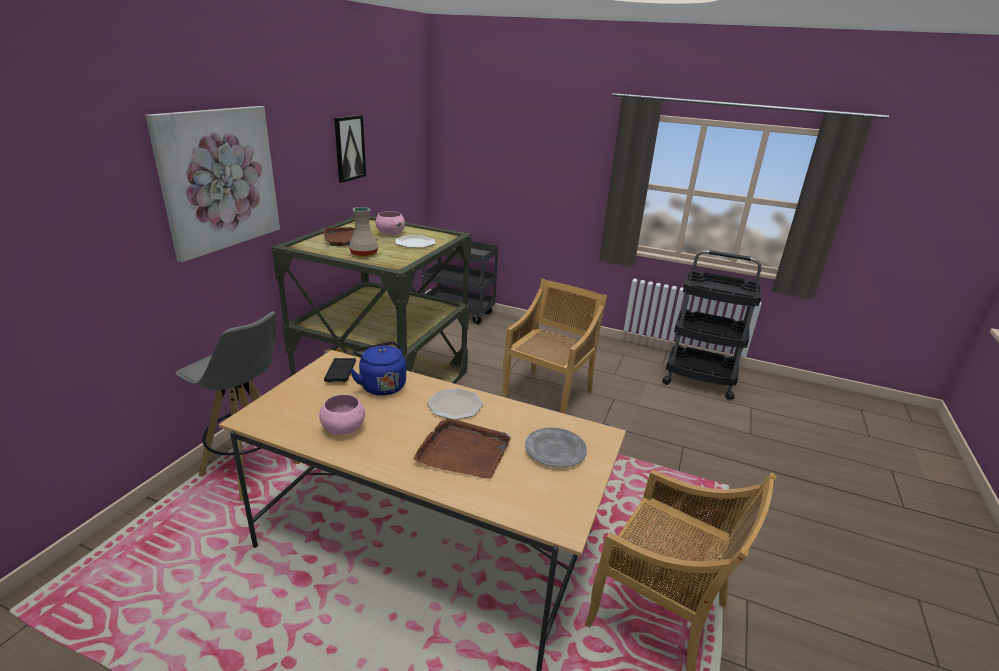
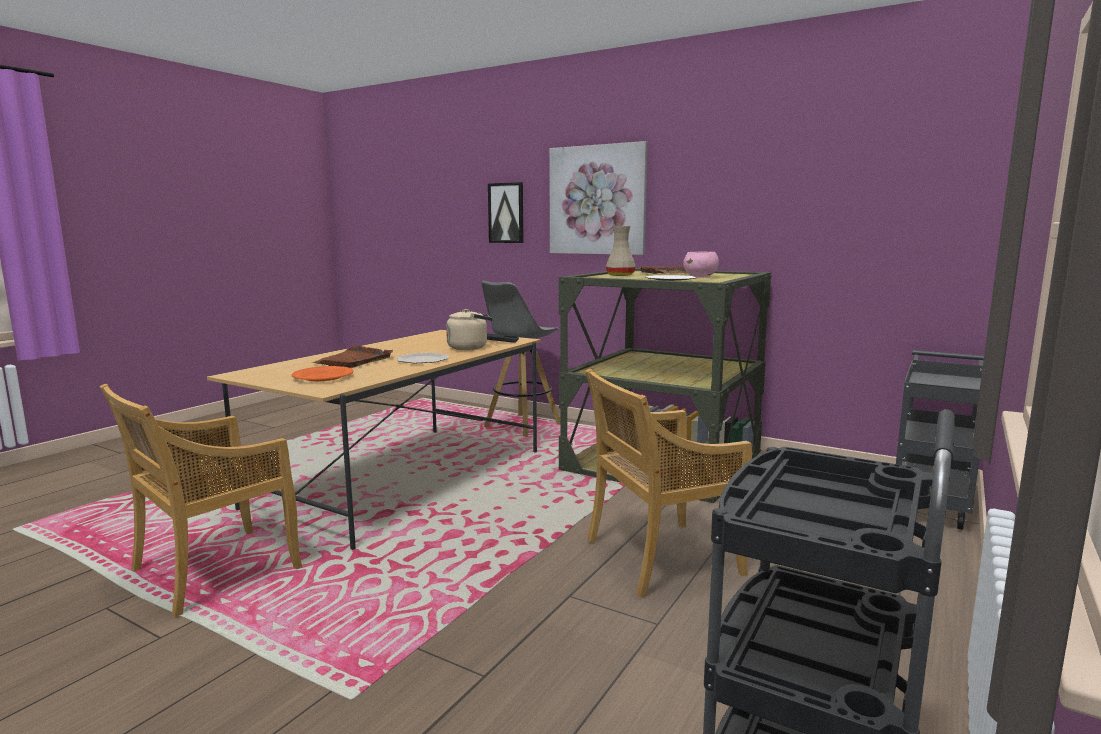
camera: 100 degrees right, 15 degrees down
pink bowl [319,394,365,435] -> none
picture [334,115,366,183] -> picture moved to [488,182,524,243]
blue kettle [350,341,406,396] -> beige kettle [446,309,493,350]
beige chair [502,279,607,414] -> beige chair turned 120 degrees clockwise [585,369,752,597]
grey plate [525,427,587,467] -> orange plate [292,366,354,381]

